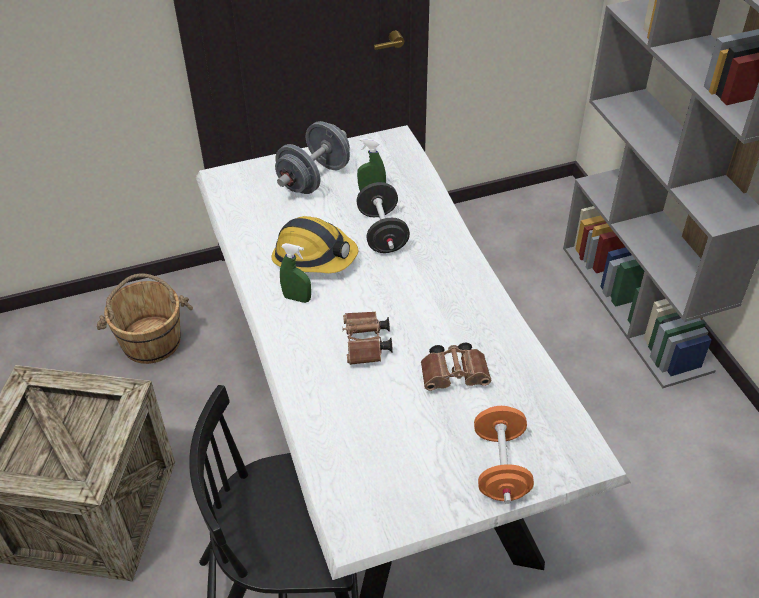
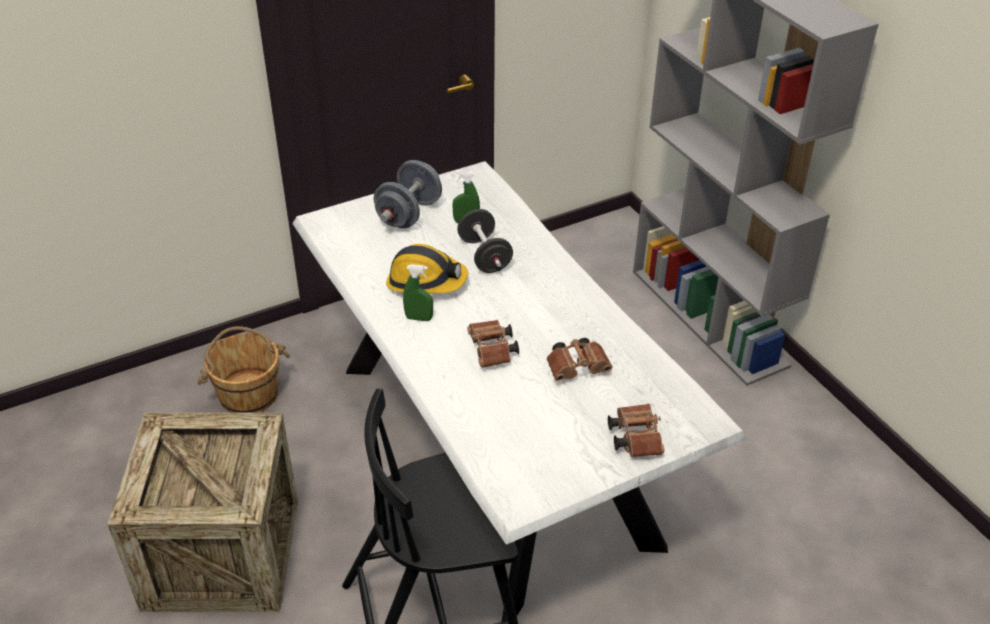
camera: 10 degrees left, 5 degrees down
orange dumbbell [474,406,534,504] -> brown binoculars [608,404,664,457]

